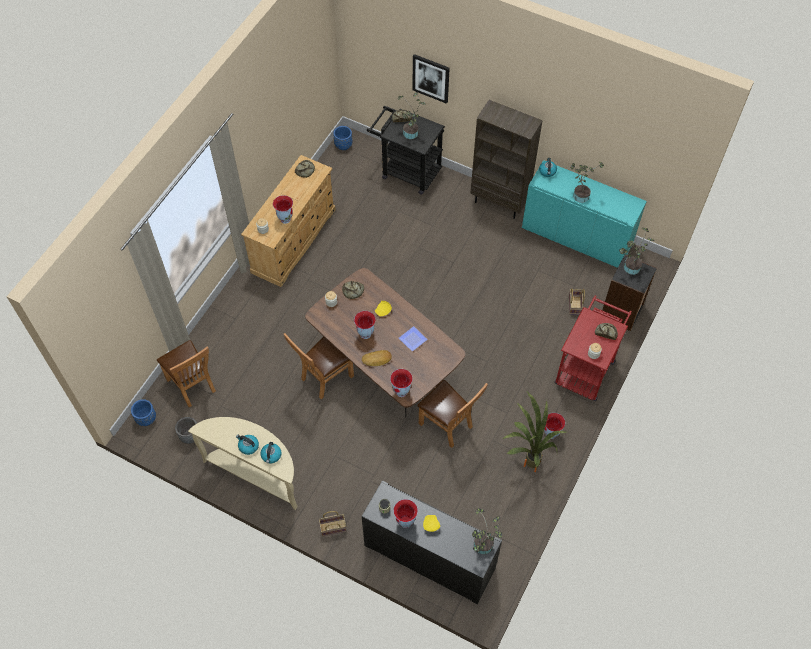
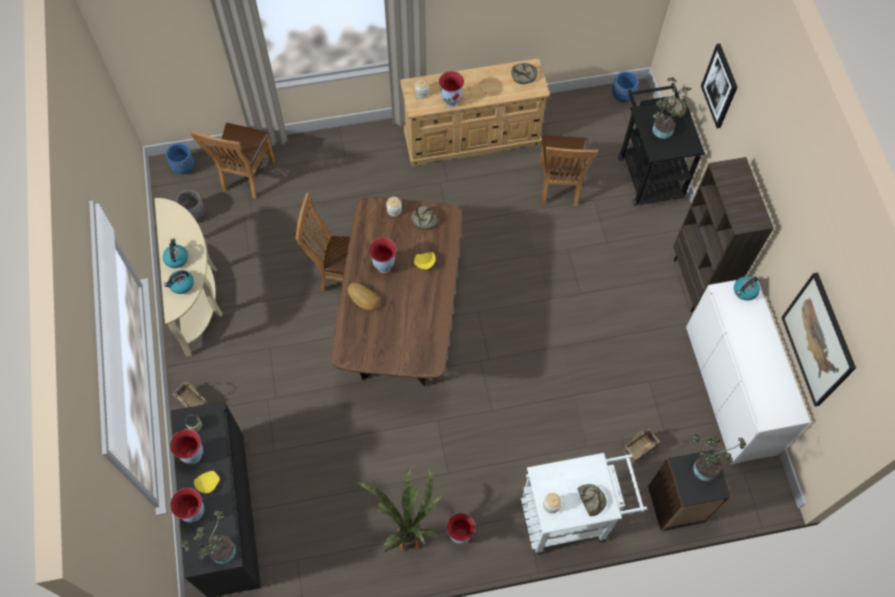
camera: 50 degrees right, 5 degrees up
vase [390,369,413,397] -> vase moved to [170,488,204,522]
plate [399,326,428,351] -> none
brown chair [417,380,488,448] -> brown chair moved to [539,135,598,206]
turquoise cabinet [522,160,647,268] -> white cabinet [686,276,811,464]
red cart [555,296,632,401] -> white cart [521,453,647,555]
potted plant [570,162,604,203] -> none
none -> picture [781,273,856,406]

